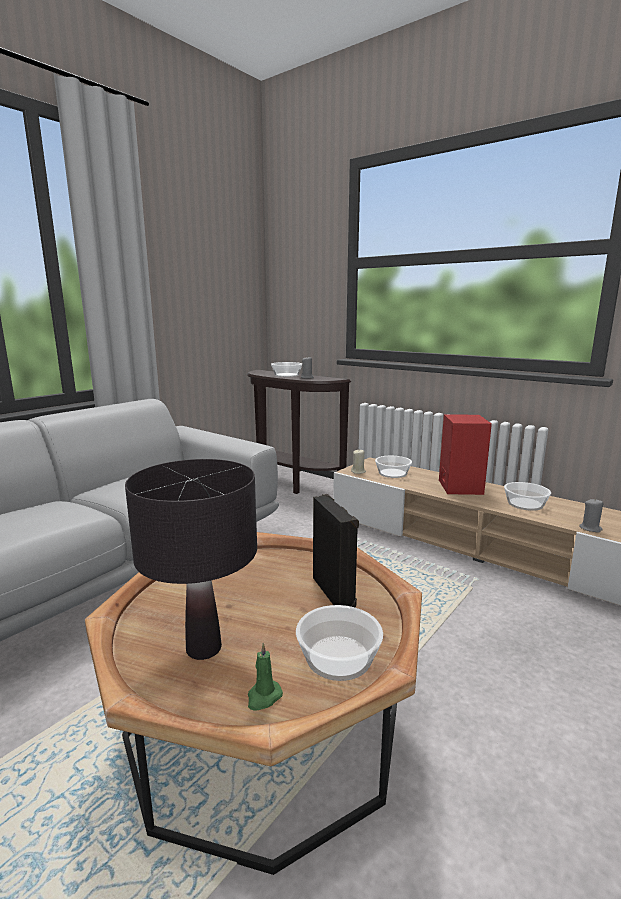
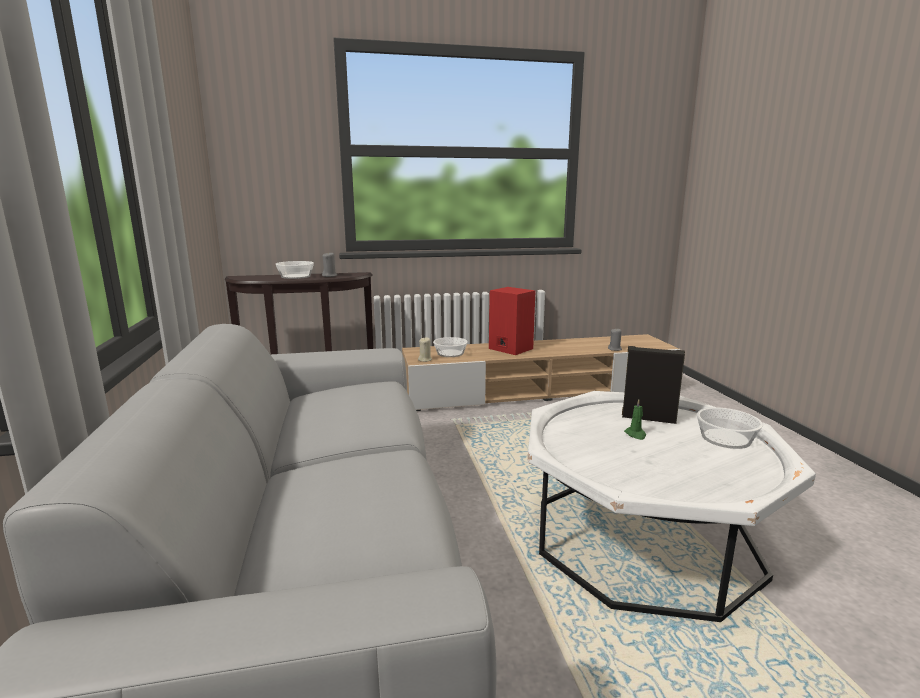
camera: 50 degrees left, 0 degrees up
brown coffee table [85,532,422,875] -> white coffee table [528,391,816,622]
black table lamp [125,459,257,660] -> none
green candle [248,643,283,711] -> green candle moved to [624,399,646,440]
bowl [504,482,551,511] -> none

